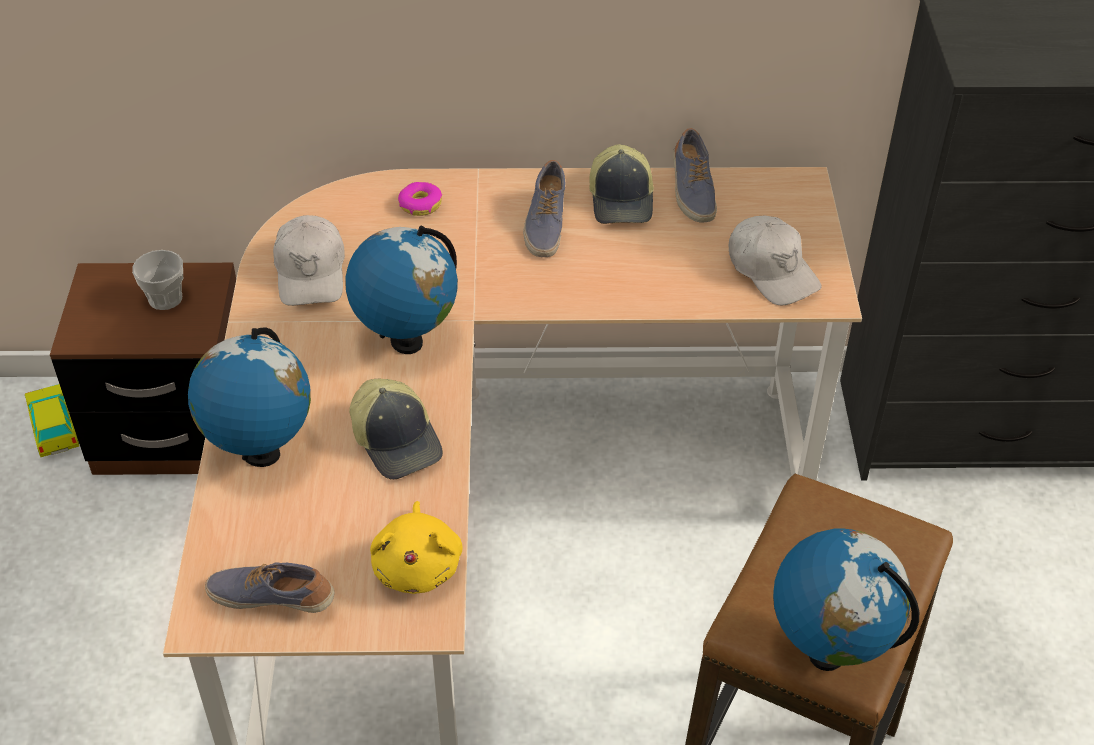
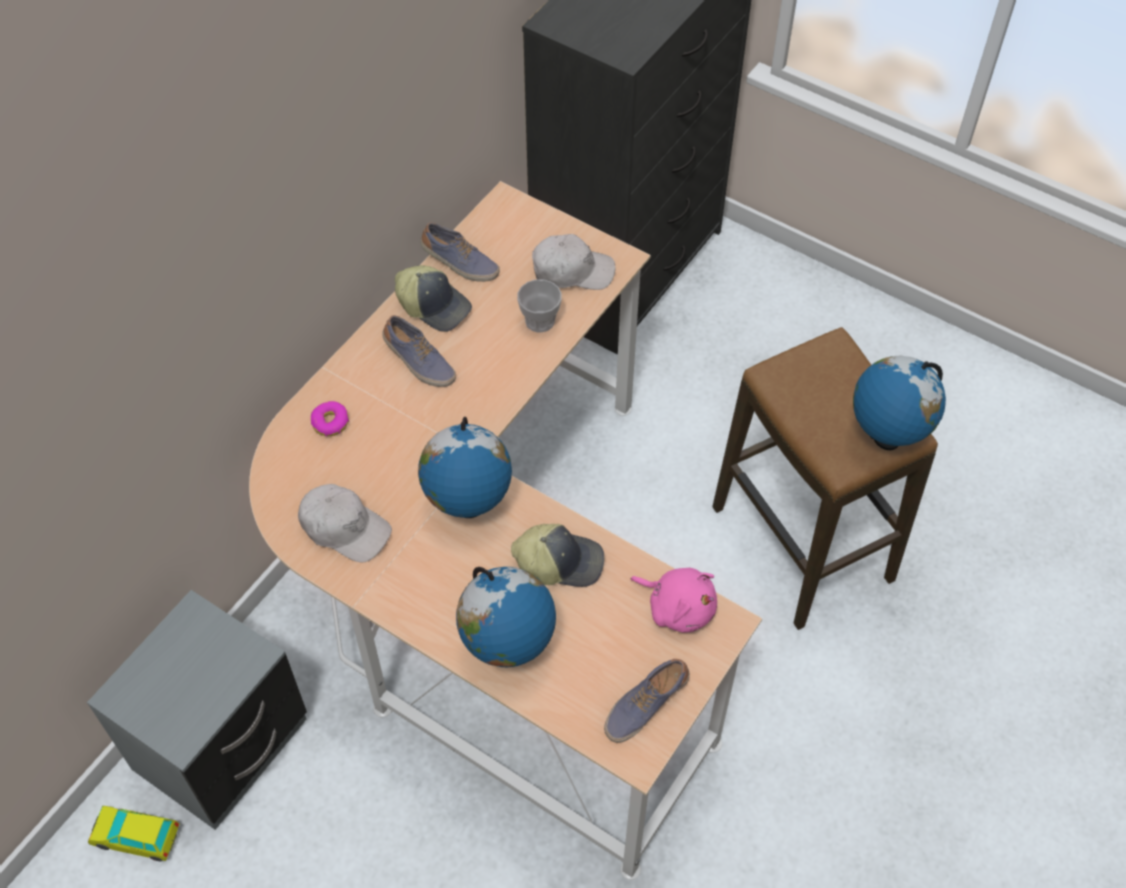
camera: 55 degrees left, 10 degrees up
brown nightstand [50,263,236,475] -> grey nightstand [87,590,307,830]
cup [132,250,183,310] -> cup moved to [517,279,562,332]
yellow plush toy [370,501,463,594] -> pink plush toy [630,568,717,632]

